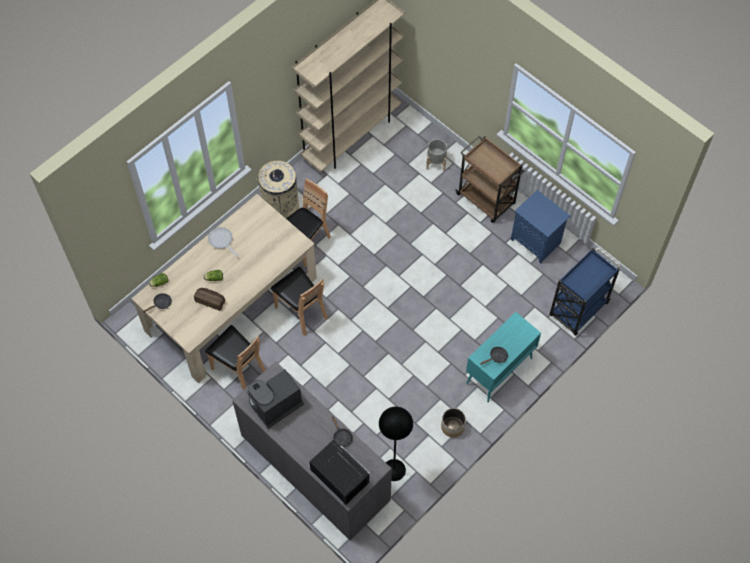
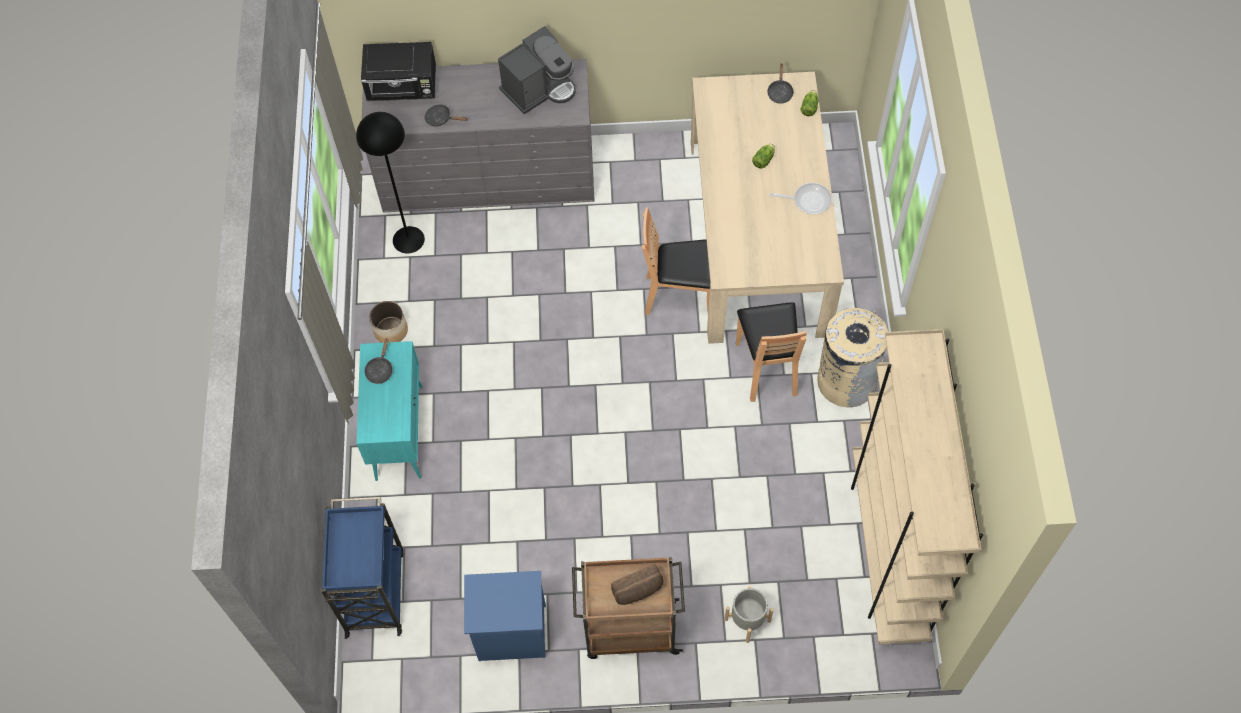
camera: 135 degrees right, 0 degrees up
bread [194,288,225,311] -> bread moved to [611,564,664,605]
brown chair [205,325,266,390] -> none
coffee machine [247,369,304,428] -> coffee machine turned 45 degrees clockwise [498,26,576,114]

